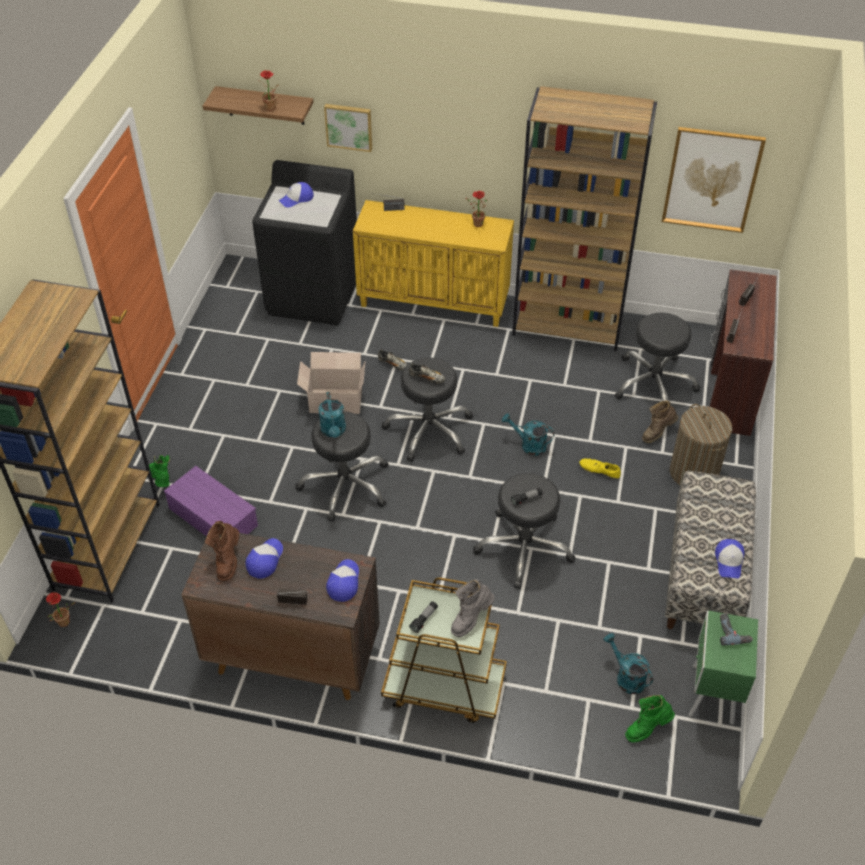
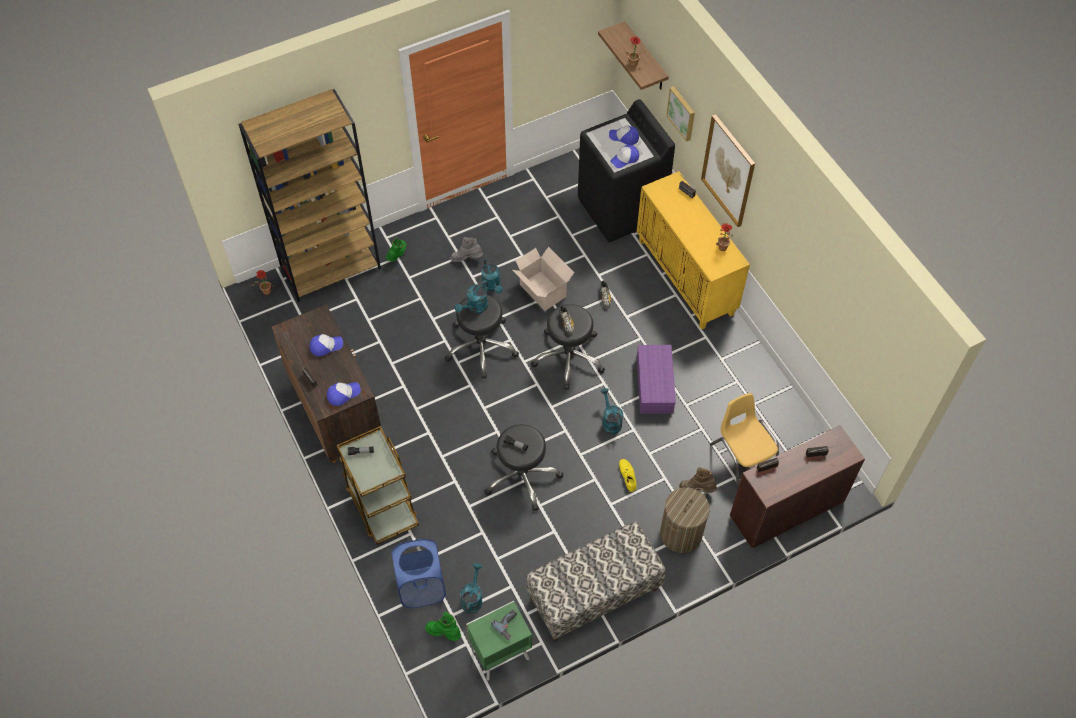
camera: 50 degrees right, 10 degrees up
purple storage box [164,466,258,537] -> purple storage box moved to [637,345,676,414]
brown boot [205,521,239,581] -> none
grey boot [451,579,494,637] -> grey boot moved to [451,237,483,262]
brown bookcase [512,86,657,351] -> none
black stool [615,313,701,401] -> yellow chair [710,393,779,490]
picture [662,127,766,233] -> picture moved to [701,114,755,227]
cap [715,539,745,578] -> cap moved to [610,145,639,168]
none -> blue laundry basket [391,539,446,608]
none -> turquoise watering can [481,259,503,294]

